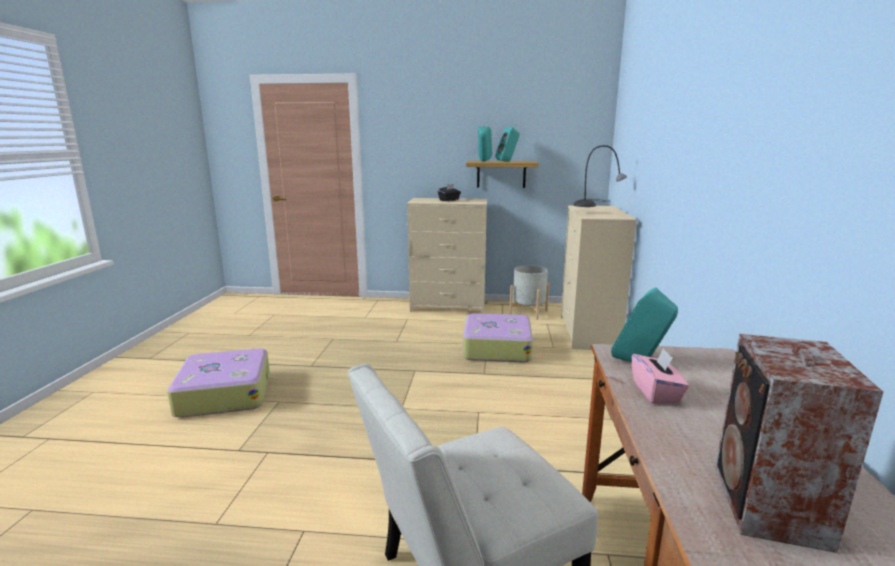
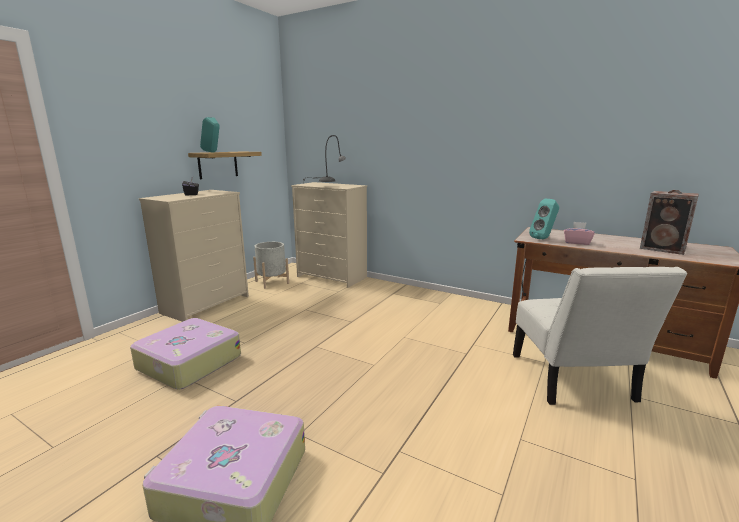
camera: 65 degrees left, 0 degrees up
suitcase [463,313,533,362] -> suitcase moved to [130,318,241,389]
turquoise speaker [495,127,520,162] -> none

